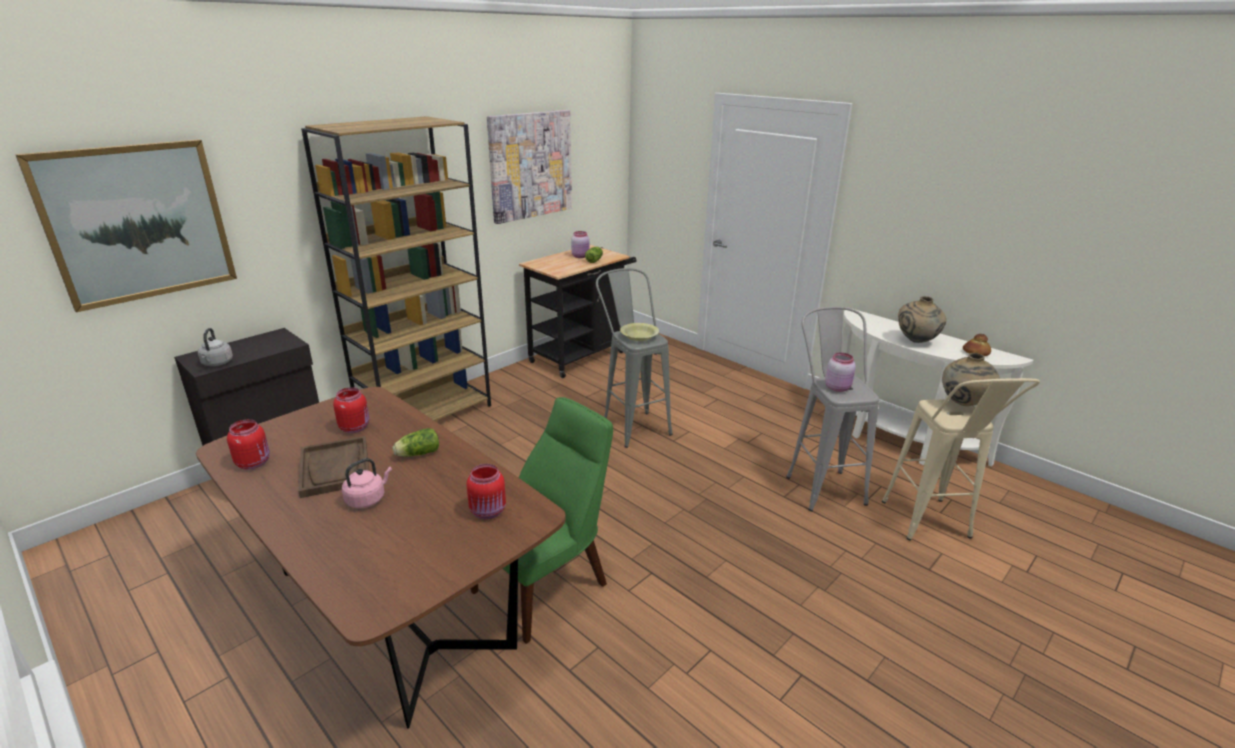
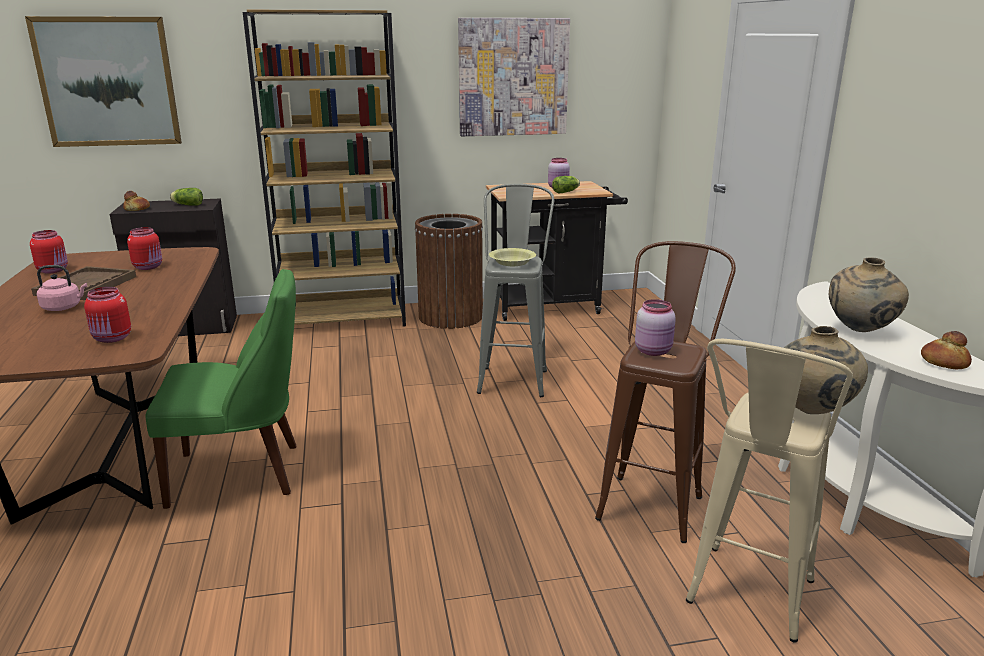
camera: 35 degrees right, 5 degrees down
grey kettle [198,328,233,366] -> bread [123,191,150,211]
lettuce [392,428,439,457] -> lettuce moved to [170,188,203,206]
grey stool [786,307,879,511] -> brown stool [595,241,736,543]
none -> brown trash can [415,214,483,329]

